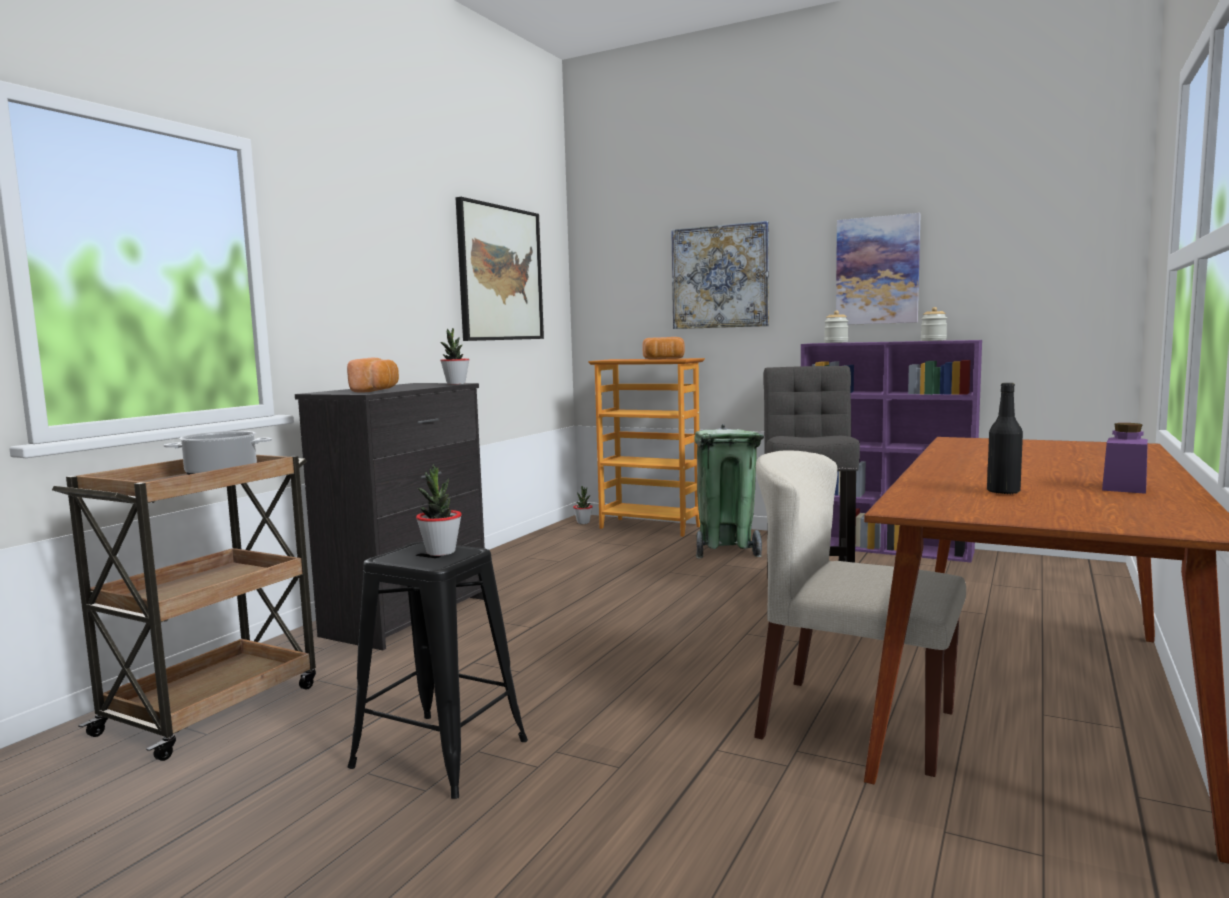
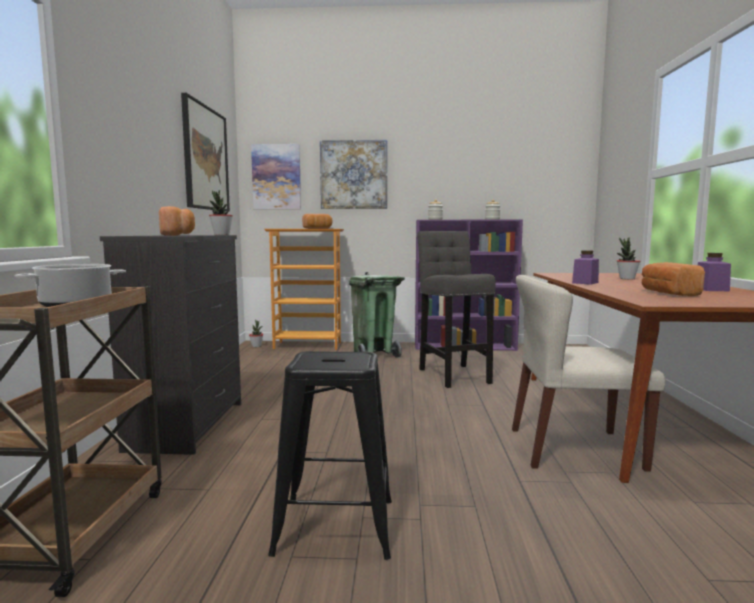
camera: 25 degrees left, 0 degrees up
potted plant [416,465,462,556] -> potted plant moved to [617,238,640,280]
picture [836,213,921,325] -> picture moved to [251,144,301,209]
black bottle [987,383,1023,495] -> bread [642,262,705,296]
none -> purple jar [572,250,599,285]

